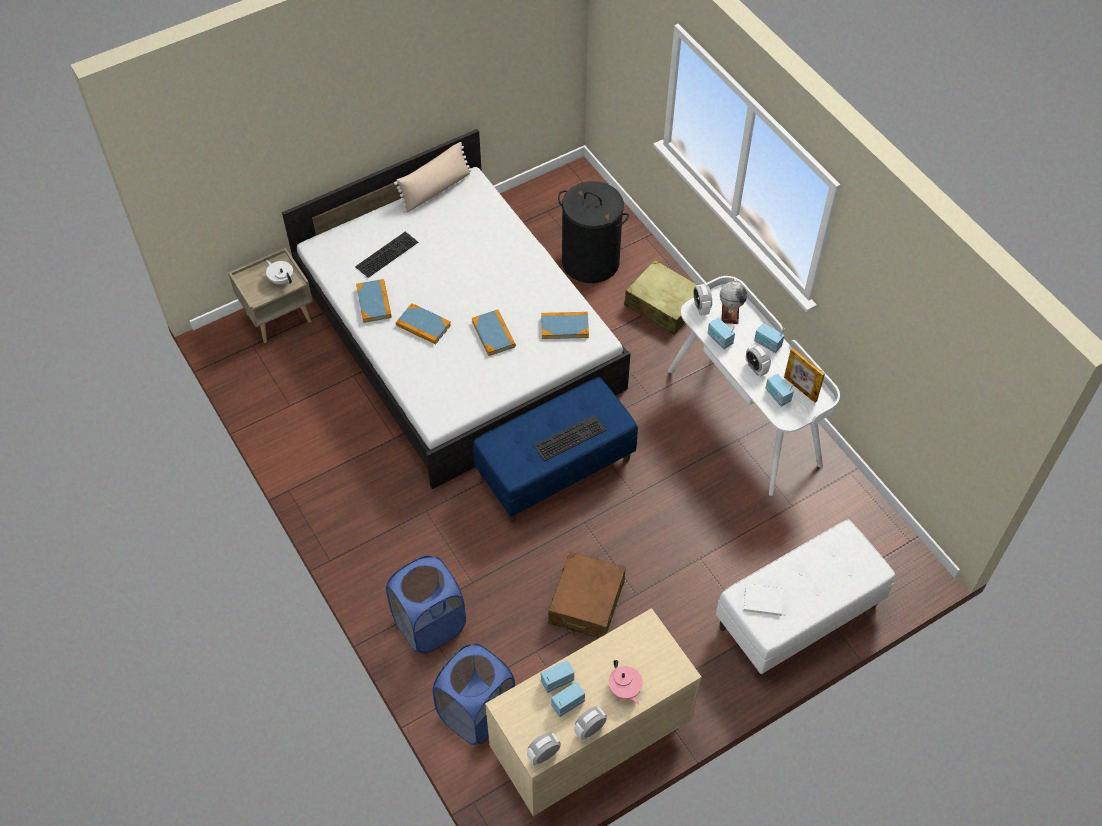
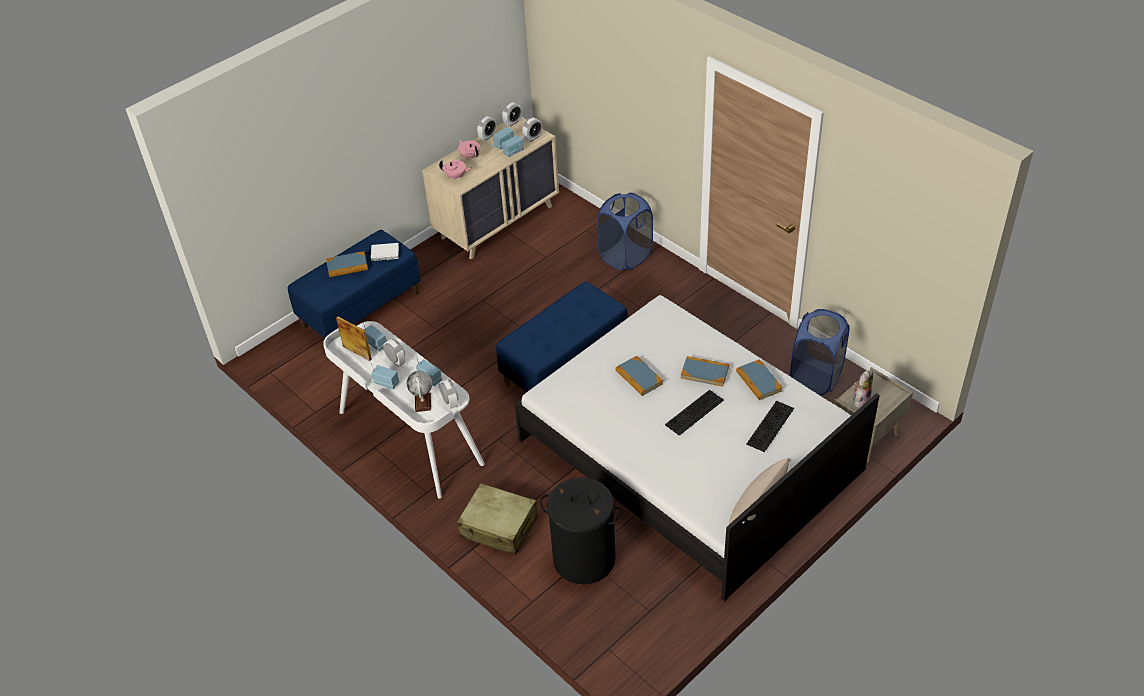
camera: 170 degrees right, 10 degrees down
white teapot [266,260,293,285] -> plush toy [853,370,873,408]
blue laundry basket [433,644,515,745] -> blue laundry basket moved to [790,309,849,395]
keyboard [533,415,606,461] -> keyboard moved to [665,390,724,436]
book [541,312,589,339] -> book moved to [326,251,368,277]
brown suitcase [548,552,626,638] -> none
white bench [716,520,896,678] -> blue bench [288,230,421,338]
none -> pink teapot [439,160,472,180]
none -> alarm clock [522,118,542,142]

